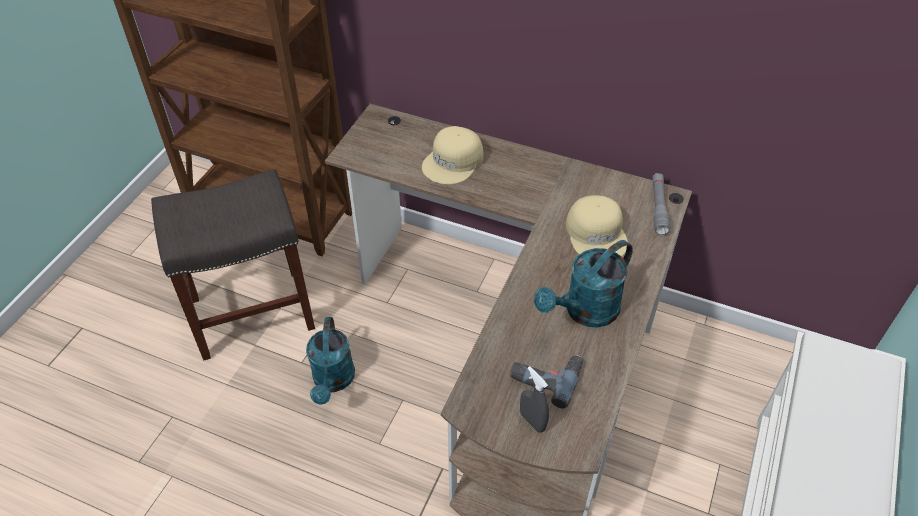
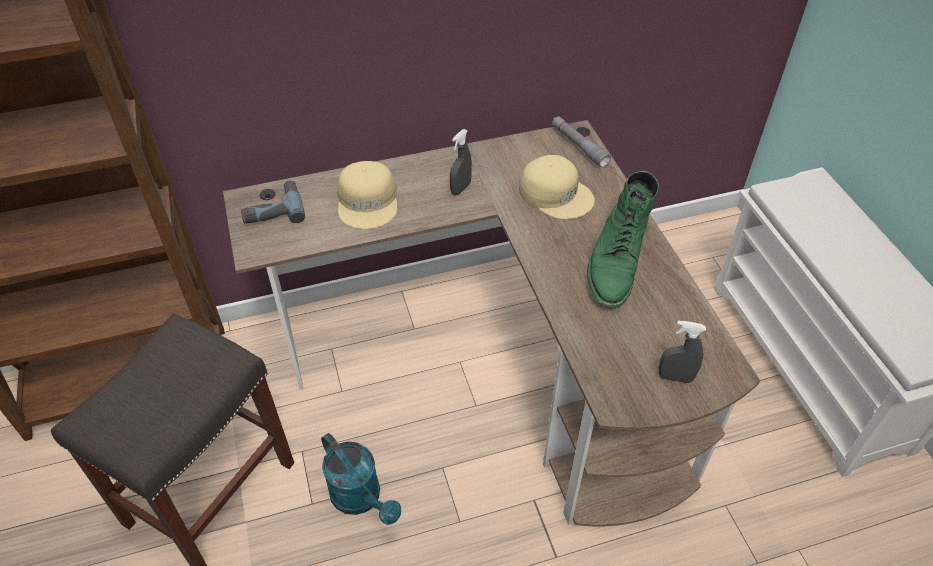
camera: 40 degrees left, 0 degrees up
power drill [510,355,583,408] -> power drill moved to [241,180,305,223]
turquoise watering can [534,240,633,328] -> green boot [587,171,659,308]
none -> grey spray bottle [450,129,472,196]

